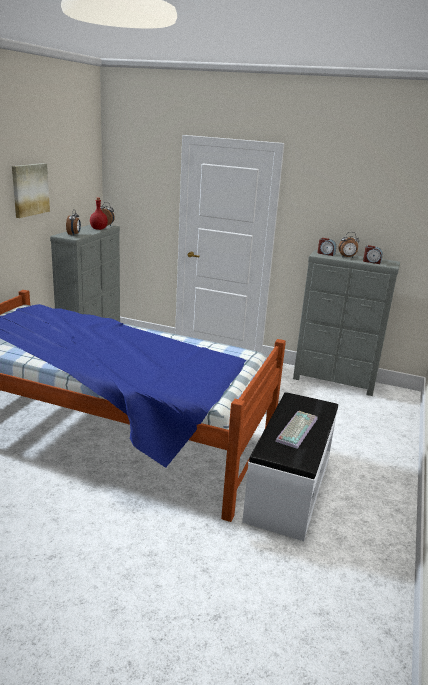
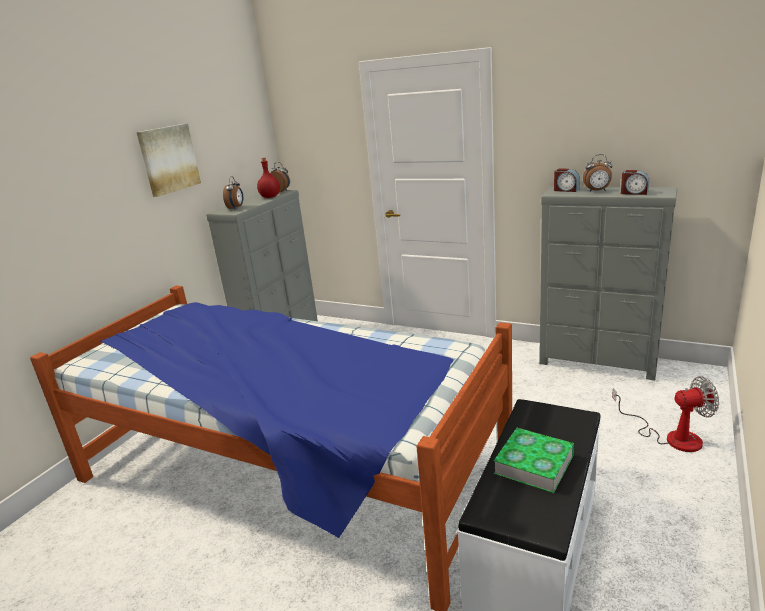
camera: 10 degrees right, 0 degrees up
keyboard [275,411,318,449] -> book [494,428,574,493]
none -> fan [612,376,719,452]

